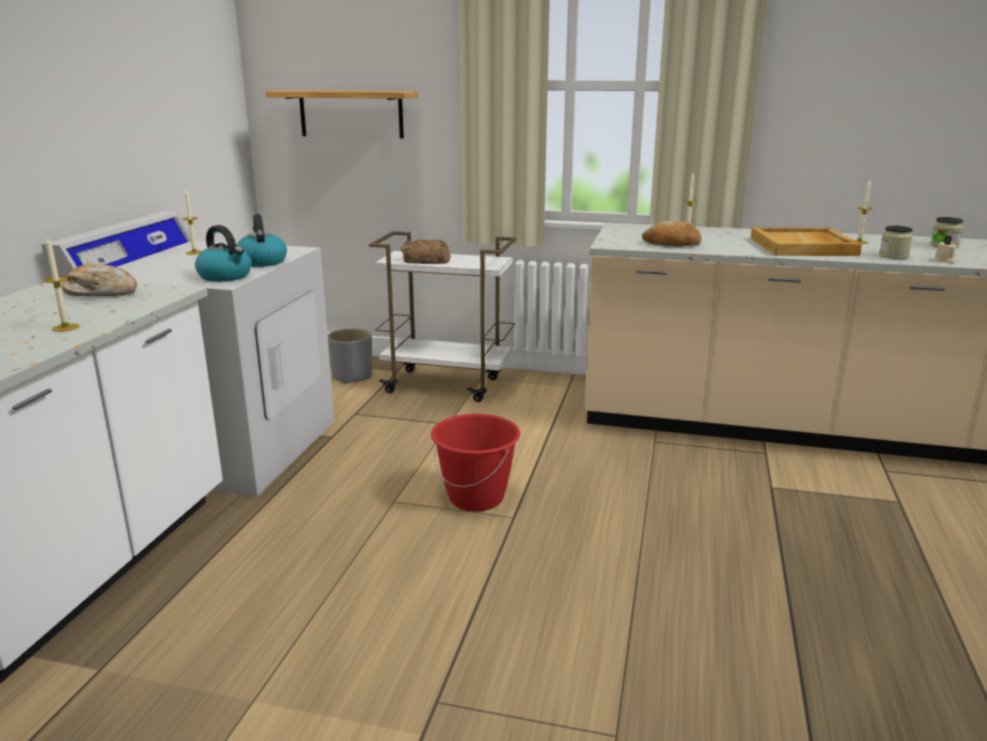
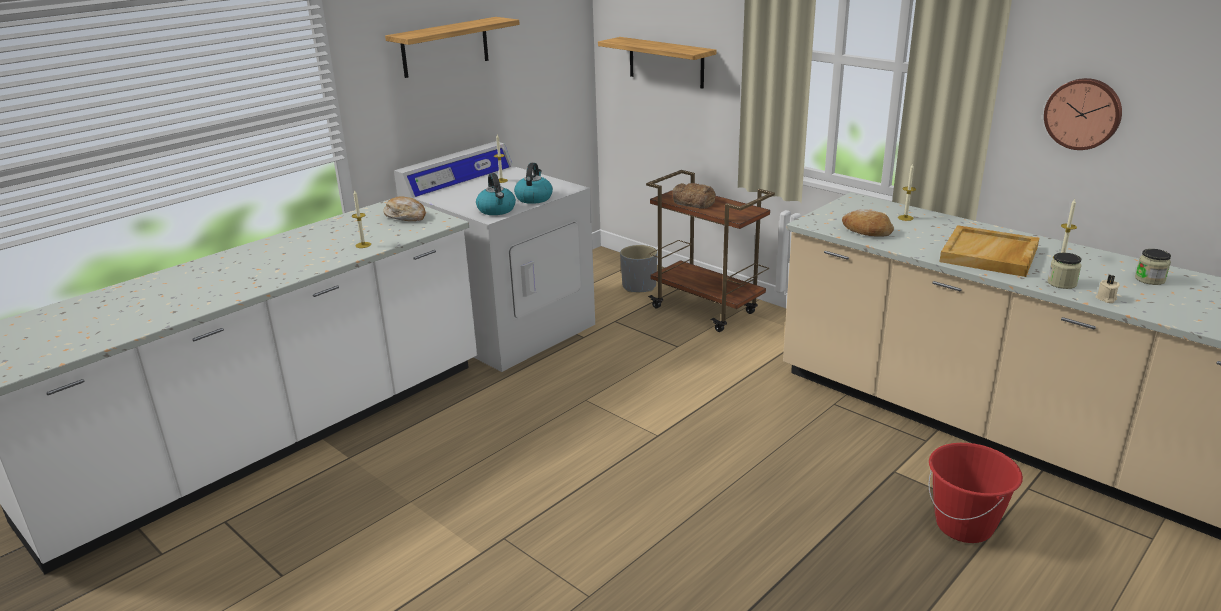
camera: 30 degrees right, 5 degrees up
white cart [369,231,516,402] -> brown cart [646,170,775,332]
red bucket [431,414,520,512] -> red bucket moved to [929,443,1023,543]
none -> shelf [385,17,520,78]
none -> wall clock [1044,78,1122,150]

